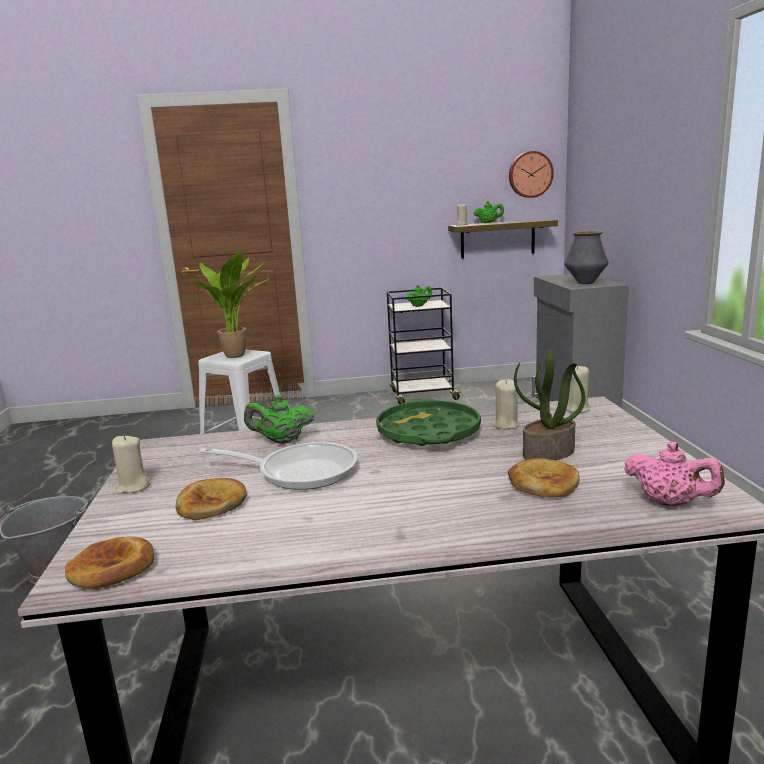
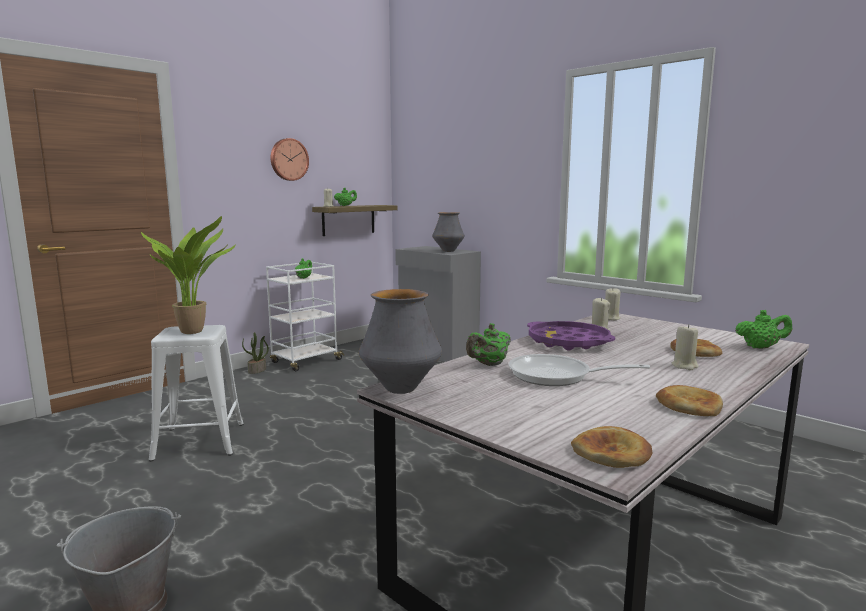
camera: 40 degrees left, 5 degrees down
beige candle [112,435,150,494] -> beige candle moved to [672,324,698,370]
bread [176,478,246,520] -> bread moved to [656,385,723,416]
frying pan [199,442,357,490] -> frying pan turned 135 degrees counterclockwise [508,354,650,386]
green tray [376,398,481,446] -> purple tray [527,321,615,351]
black cart [387,287,463,404] -> white cart [266,262,344,371]
wall clock [509,151,554,198] -> wall clock moved to [271,138,309,181]
potted plant [514,349,586,460] -> potted plant moved to [242,332,269,374]
pink teapot [624,441,725,506] -> green teapot [735,310,792,349]
none -> vase [359,289,442,394]

